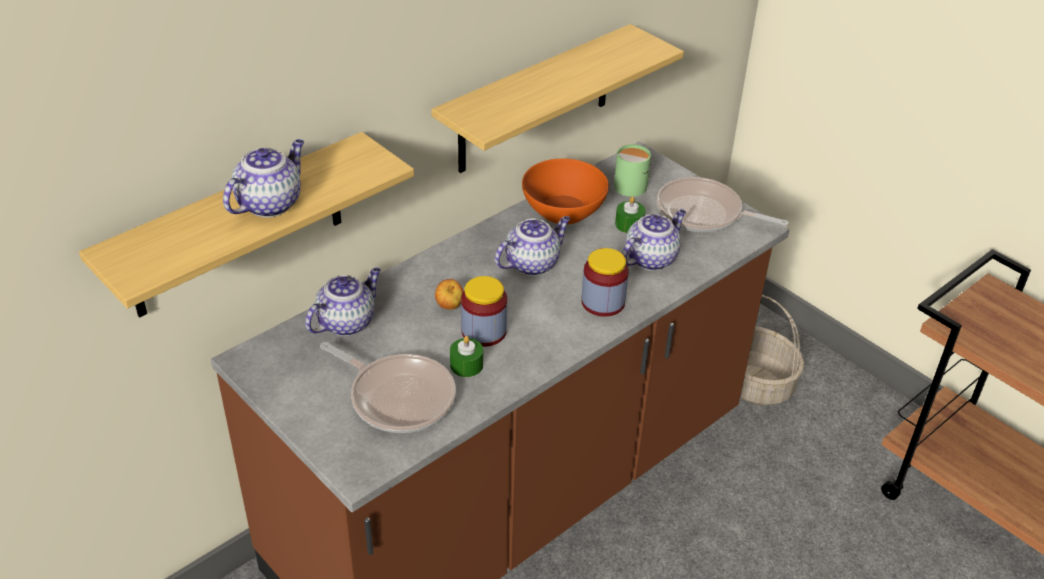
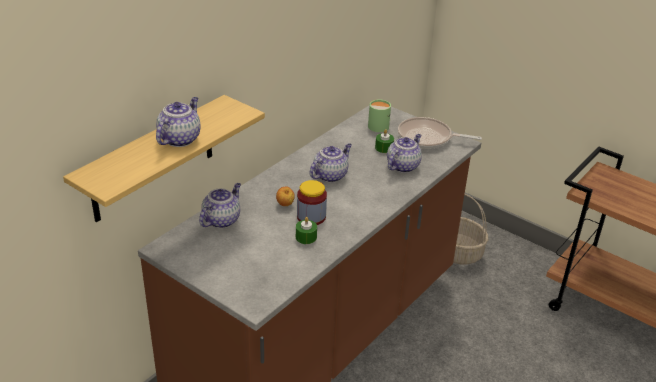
camera: 10 degrees left, 5 degrees down
frying pan [320,342,456,433] -> none
shelf [431,24,684,173] -> none
orange bowl [522,158,609,225] -> none
jar [581,248,629,317] -> none

